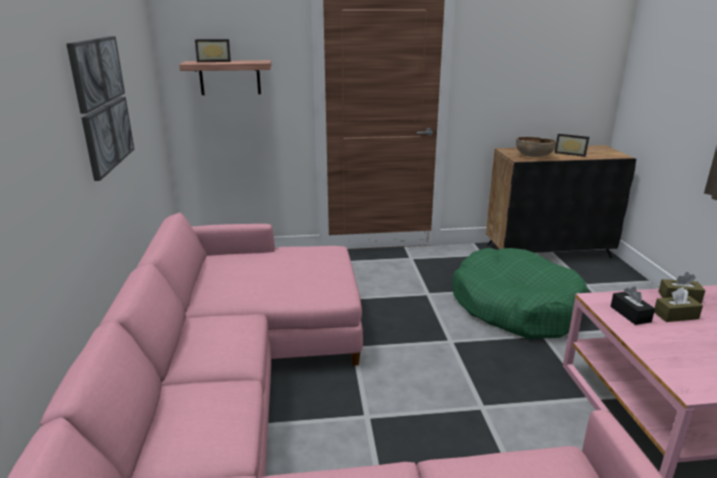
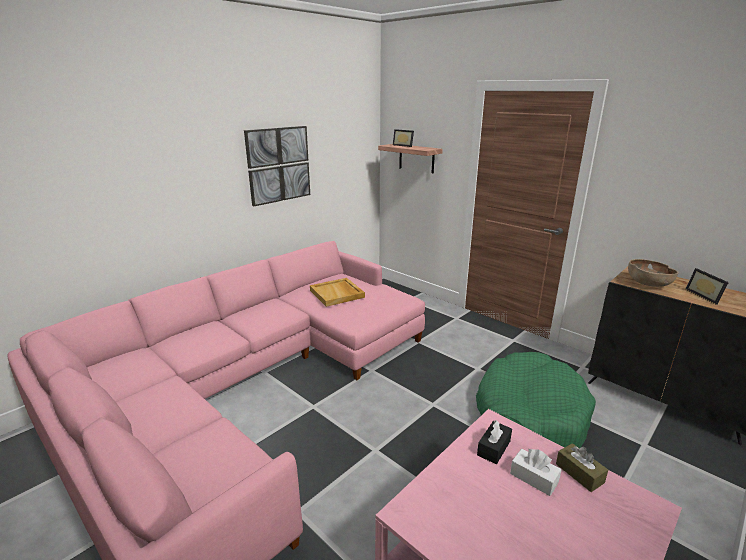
camera: 50 degrees right, 0 degrees up
brown tissue box [654,287,703,322] -> white tissue box [510,449,562,496]
none -> beige tray [310,278,365,307]

